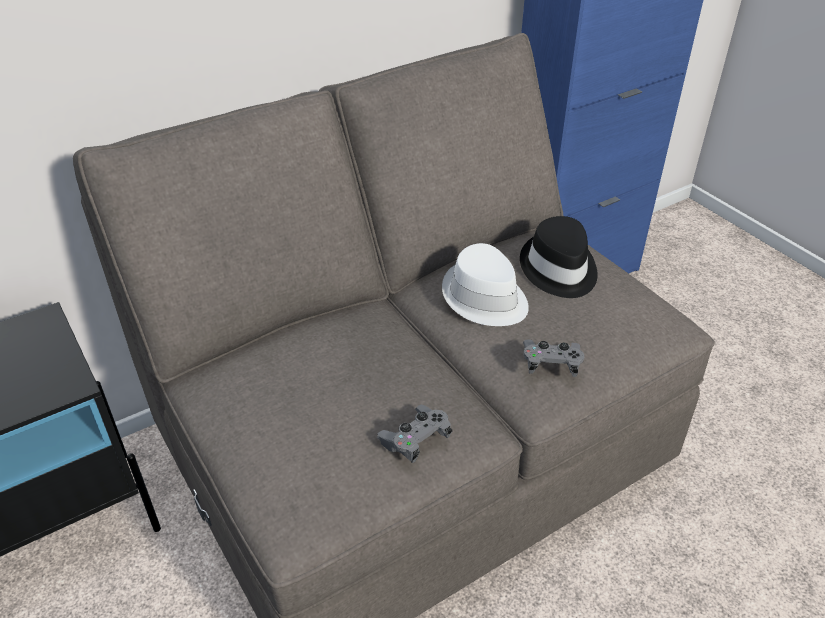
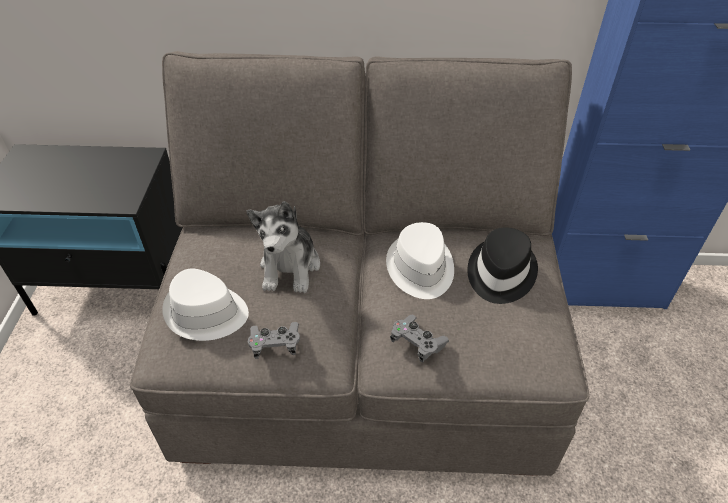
camera: 35 degrees right, 5 degrees up
none -> white hat [162,268,249,341]
none -> plush toy [246,201,320,293]

